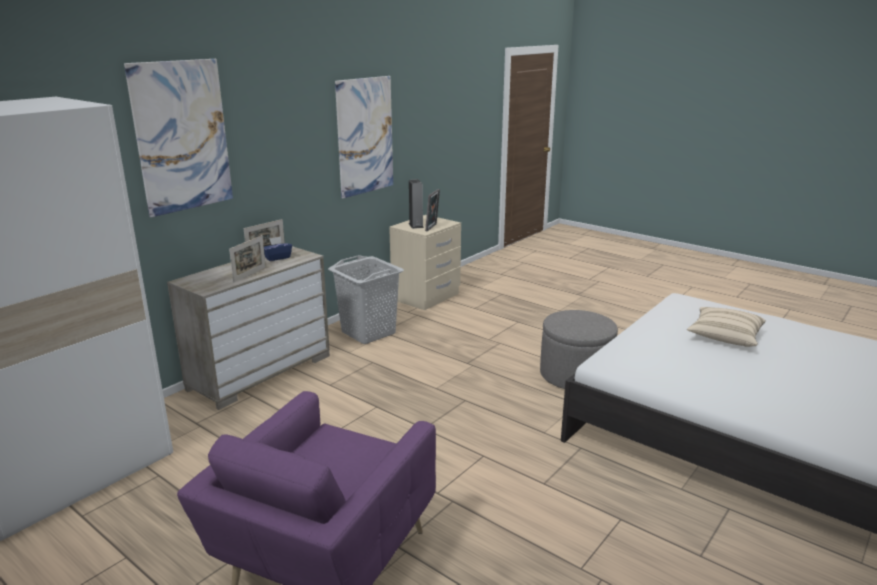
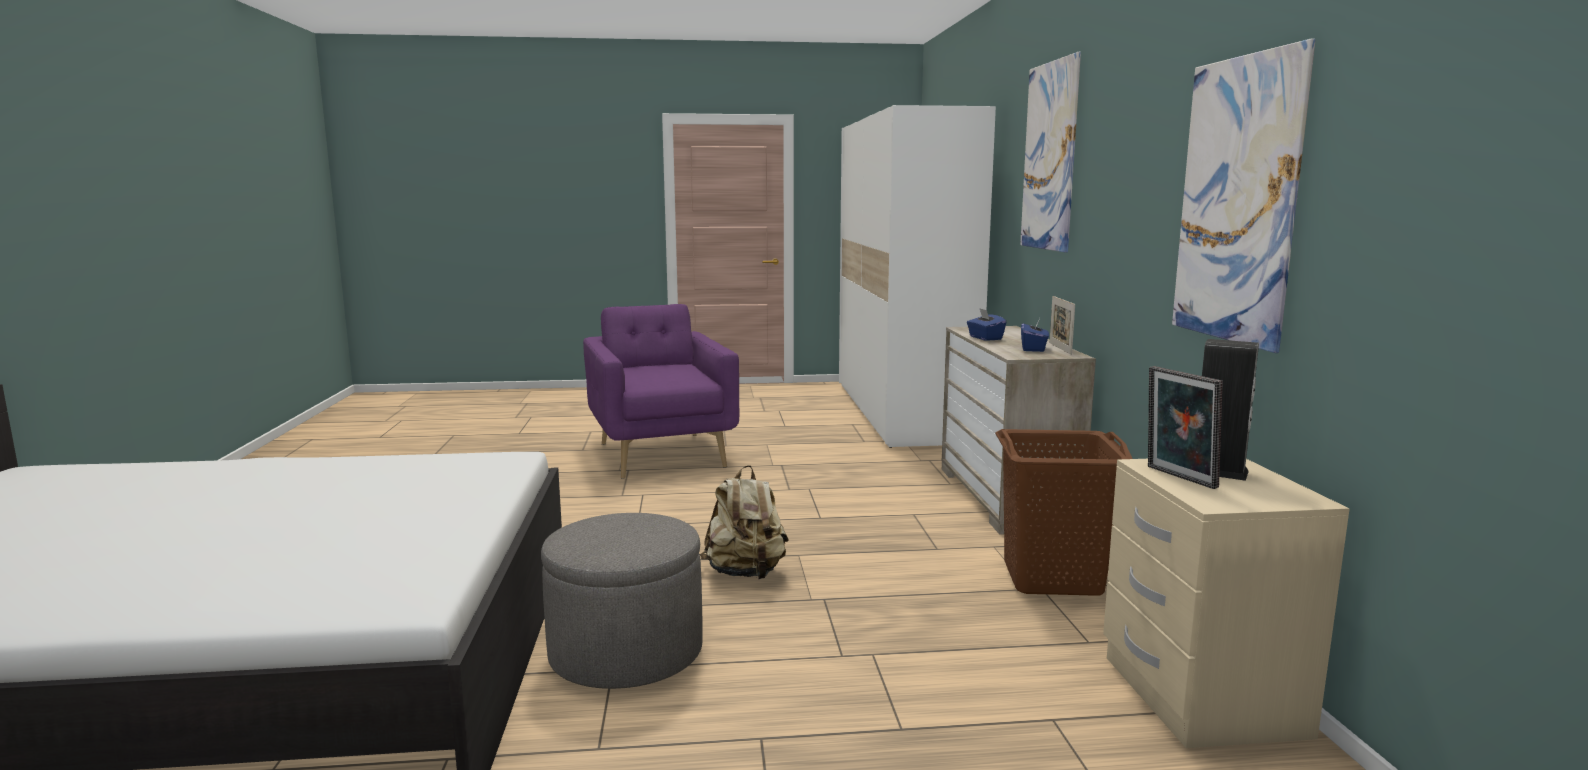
camera: 135 degrees right, 10 degrees down
picture frame [229,235,266,282] -> blue tissue box [967,309,1006,341]
grey laundry basket [328,255,404,344] -> brown laundry basket [995,429,1132,596]
beige pillow [687,307,766,347] -> none
none -> beige backpack [700,465,789,579]

